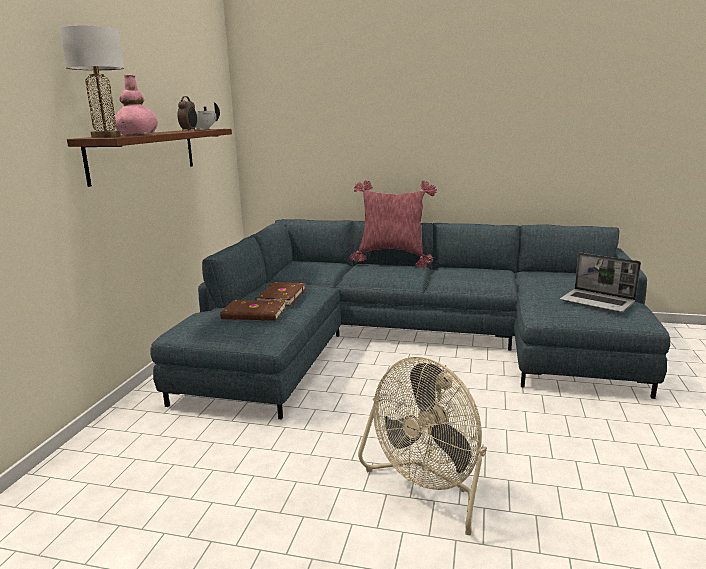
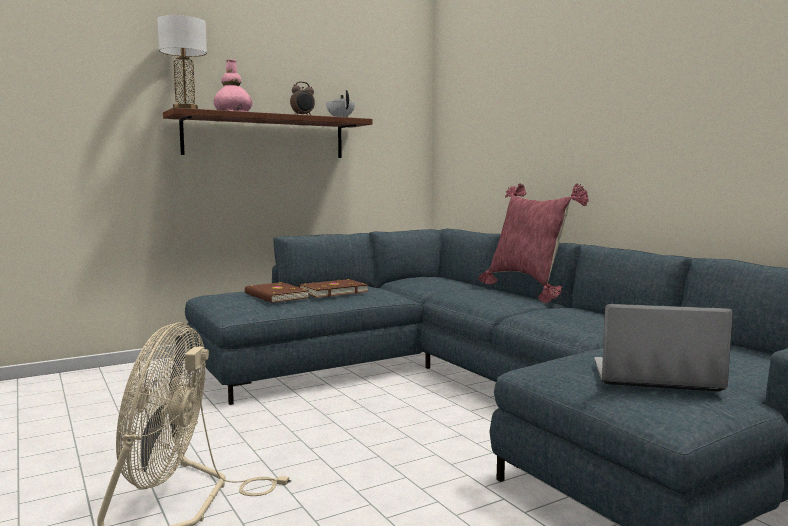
camera: 45 degrees right, 10 degrees down
laptop [560,253,641,313] -> laptop turned 105 degrees clockwise [594,304,733,392]

